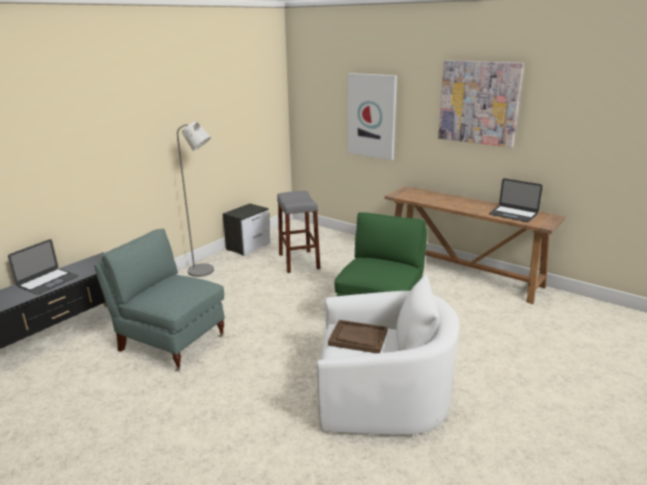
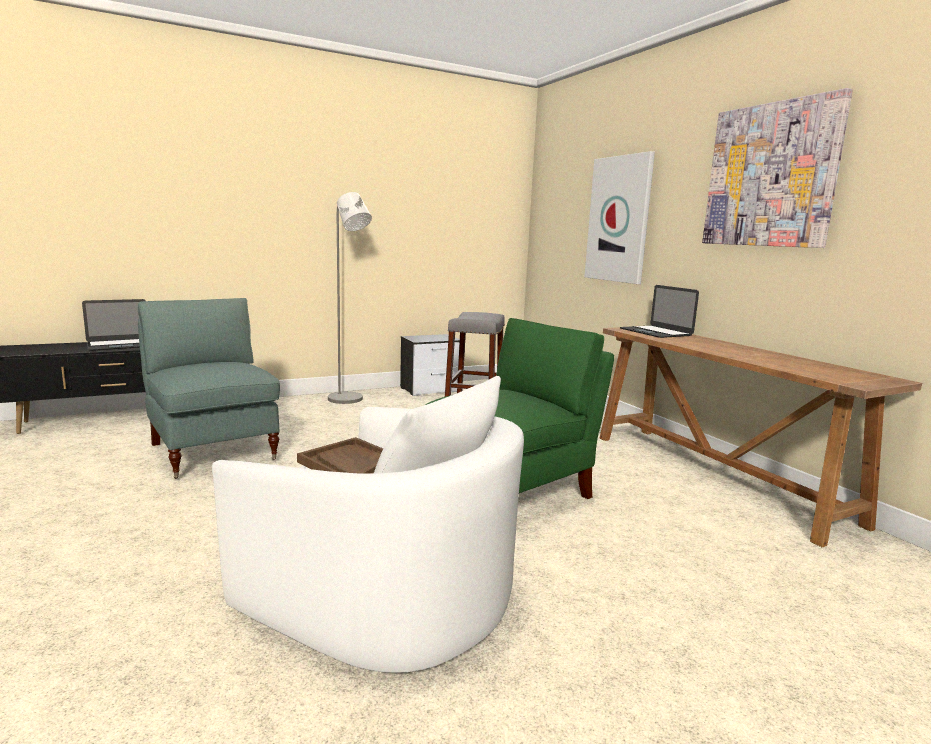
camera: 25 degrees right, 10 degrees down
laptop [489,178,543,222] -> laptop moved to [620,285,699,338]

